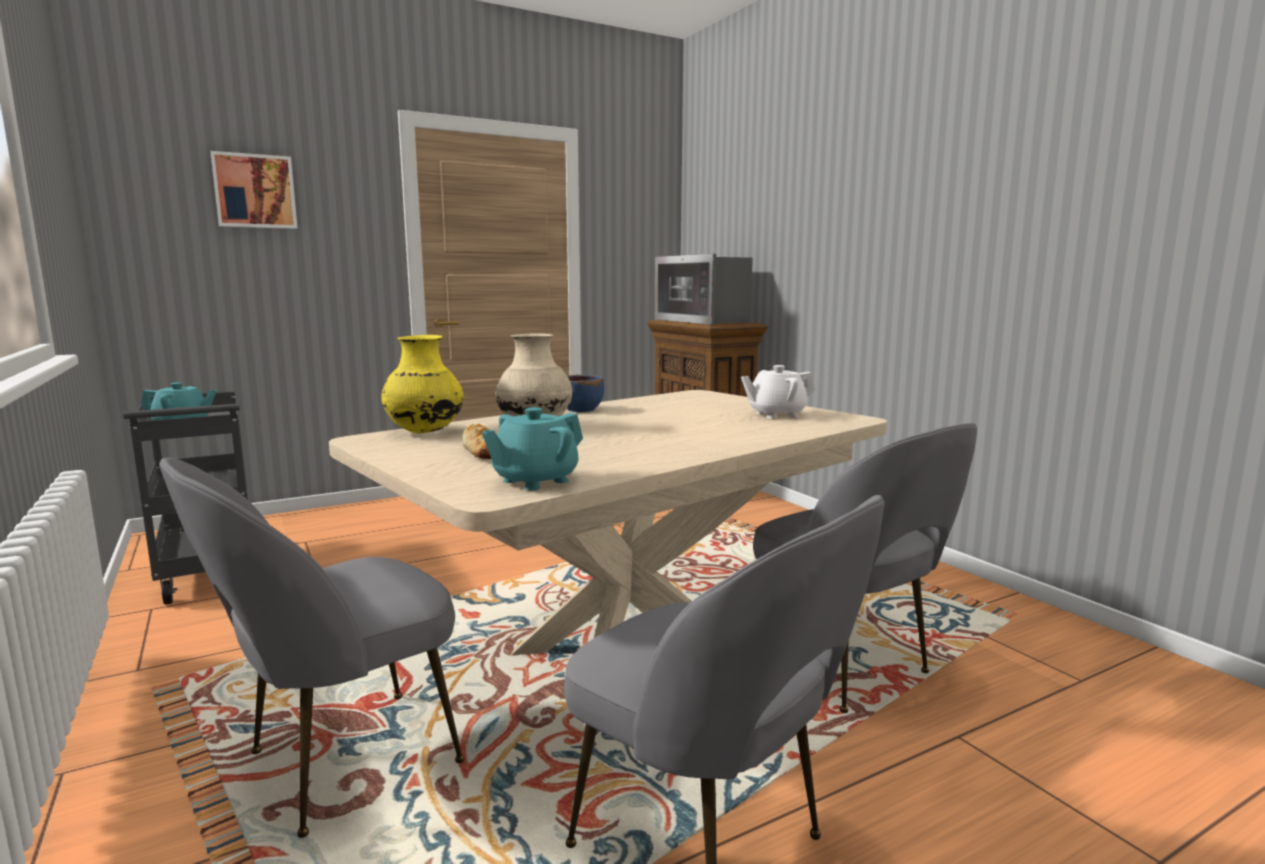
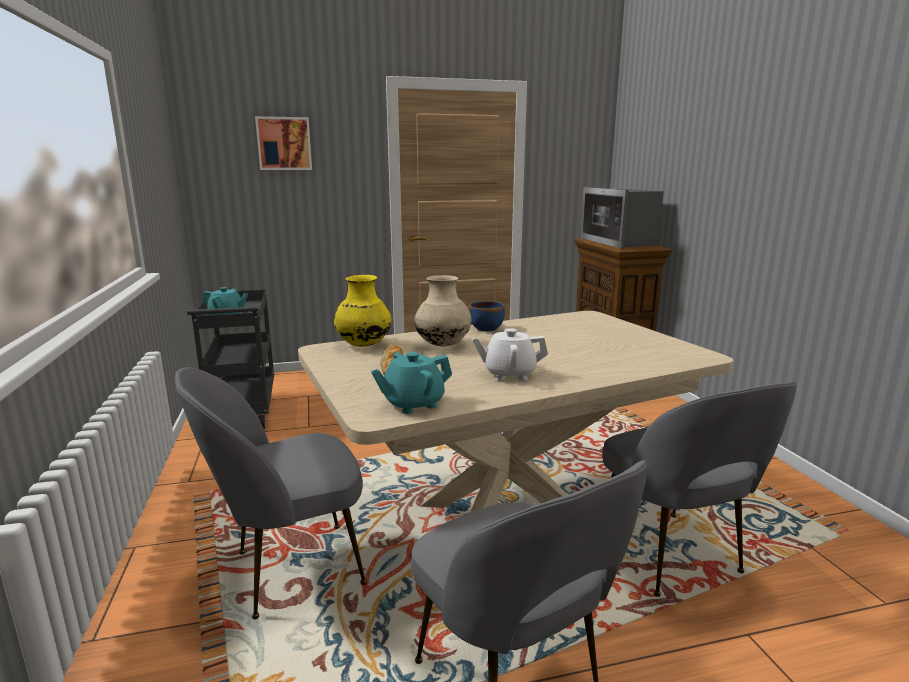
camera: 15 degrees right, 5 degrees up
white teapot [741,365,815,419] -> white teapot moved to [473,328,548,380]

